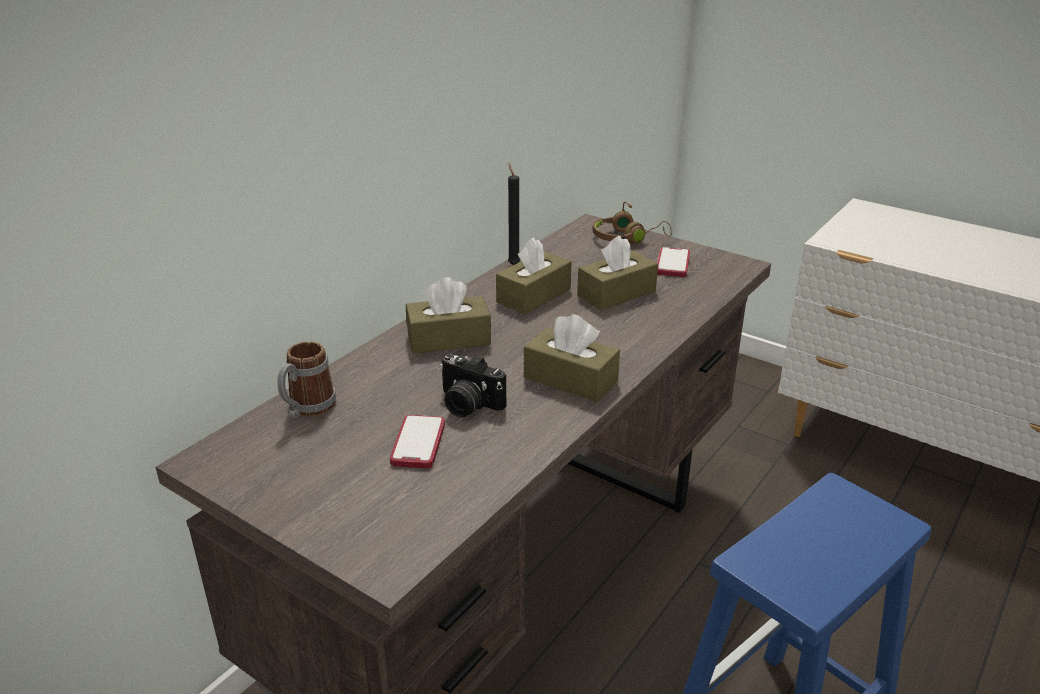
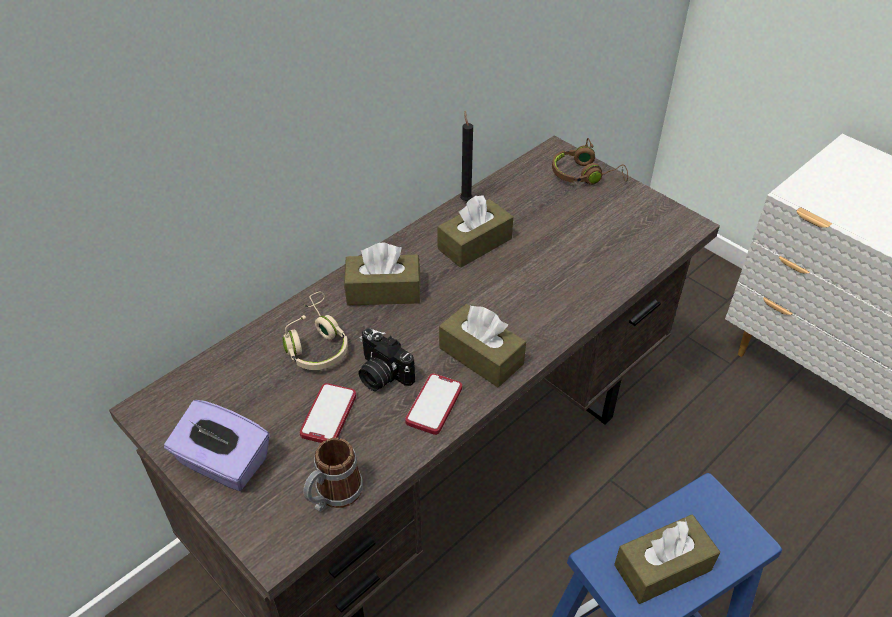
camera: 10 degrees right, 15 degrees up
mug [277,341,336,418] -> mug moved to [303,438,363,512]
brown tissue box [577,236,658,310] -> brown tissue box moved to [614,514,720,604]
phone [657,247,690,277] -> phone moved to [405,373,462,435]
none -> purple tissue box [164,400,270,491]
none -> beige headphones [282,292,348,370]

